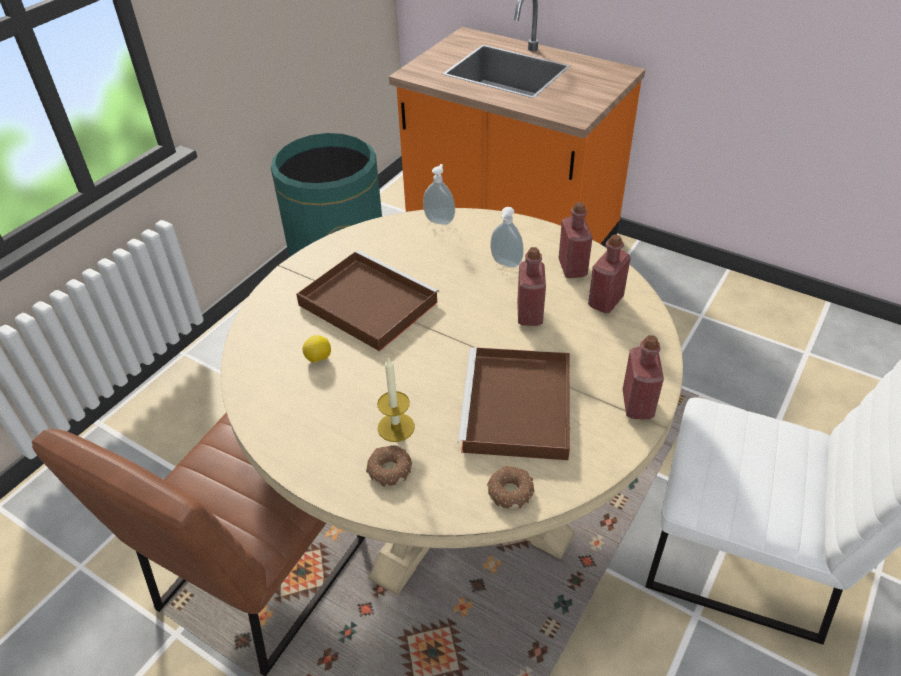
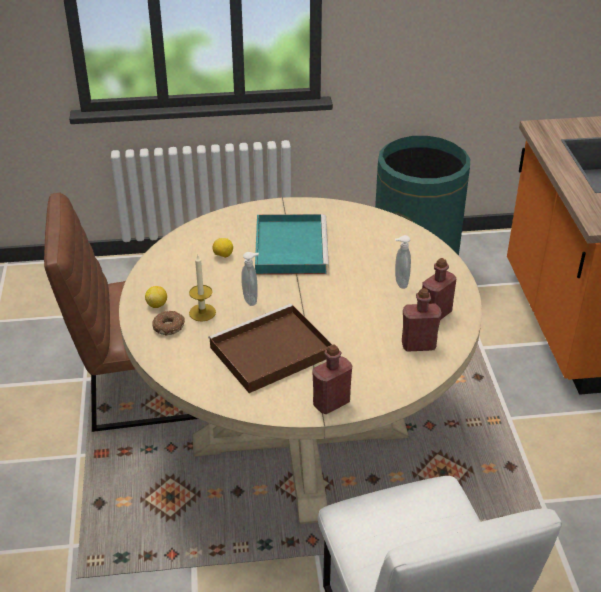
camera: 50 degrees right, 5 degrees down
brown tray [296,250,439,351] -> turquoise tray [255,214,329,275]
soap dispenser [423,164,455,225] -> soap dispenser moved to [241,252,259,306]
donut [487,466,534,509] -> none
red bottle [517,247,546,326] -> none
none -> lemon [145,286,167,308]

